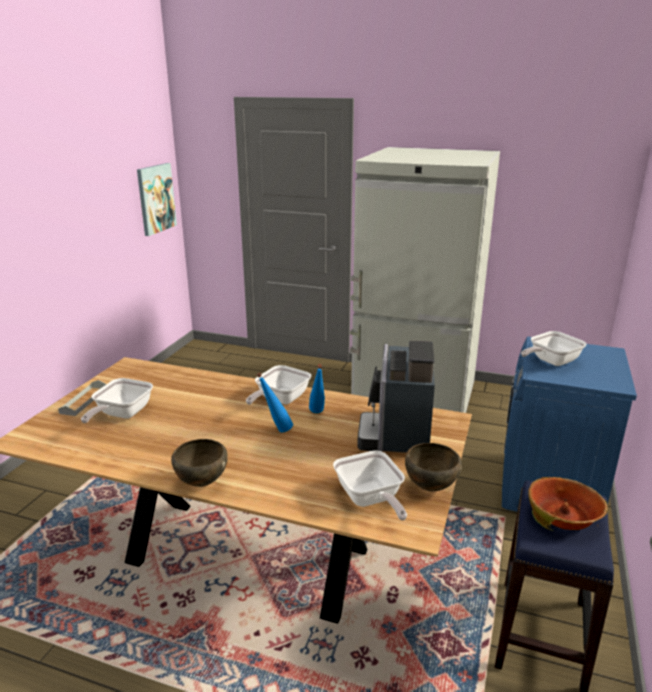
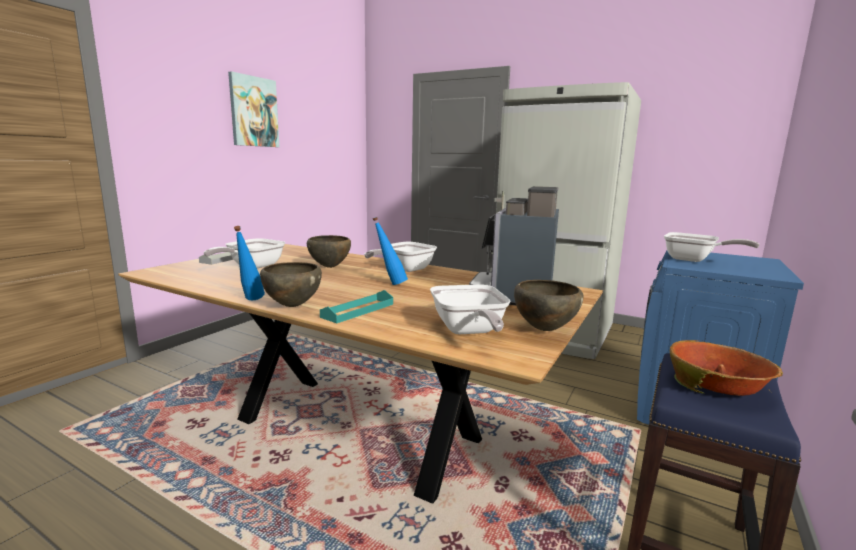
camera: 10 degrees right, 10 degrees down
picture [137,163,177,236] -> picture moved to [228,71,279,147]
blue bottle [309,364,325,413] -> blue bottle moved to [234,226,265,300]
frying pan [521,331,587,366] -> frying pan turned 120 degrees counterclockwise [664,232,759,262]
none -> brown bowl [307,235,351,268]
none -> turquoise tray [320,290,393,323]

